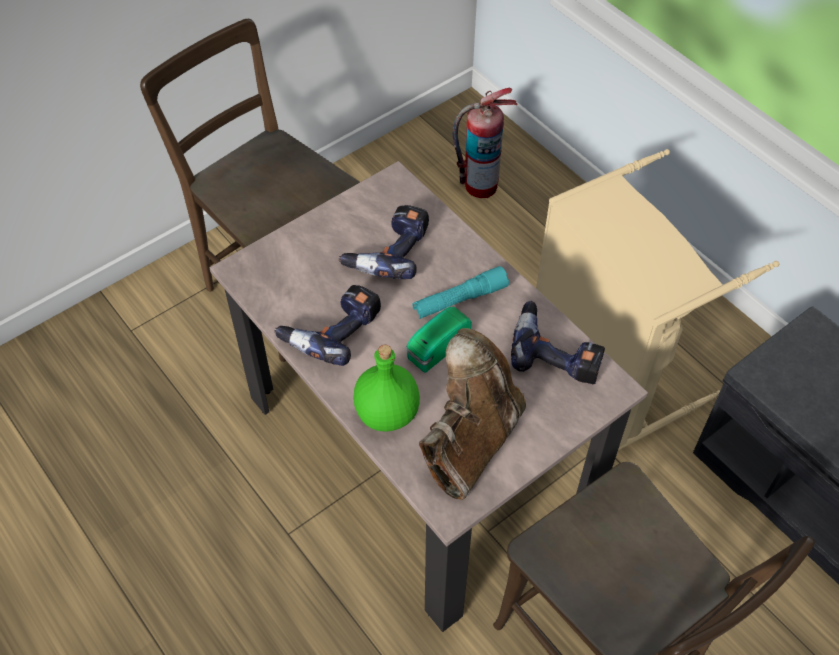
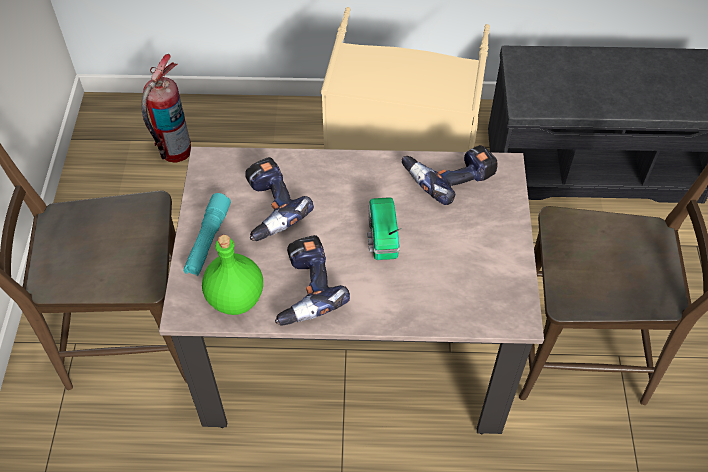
camera: 50 degrees left, 0 degrees up
green bottle [353,345,420,432] -> green bottle moved to [202,235,263,315]
turquoise flashlight [412,266,509,319] -> turquoise flashlight moved to [183,193,231,276]
brown boot [419,328,526,500] -> none

